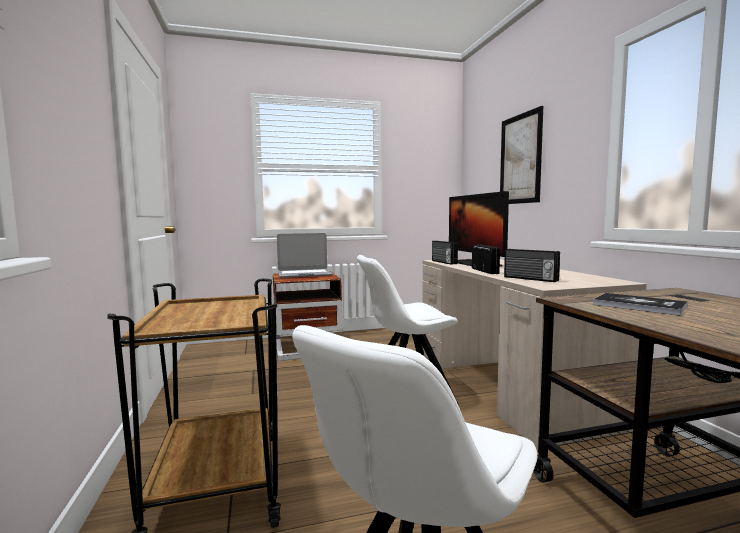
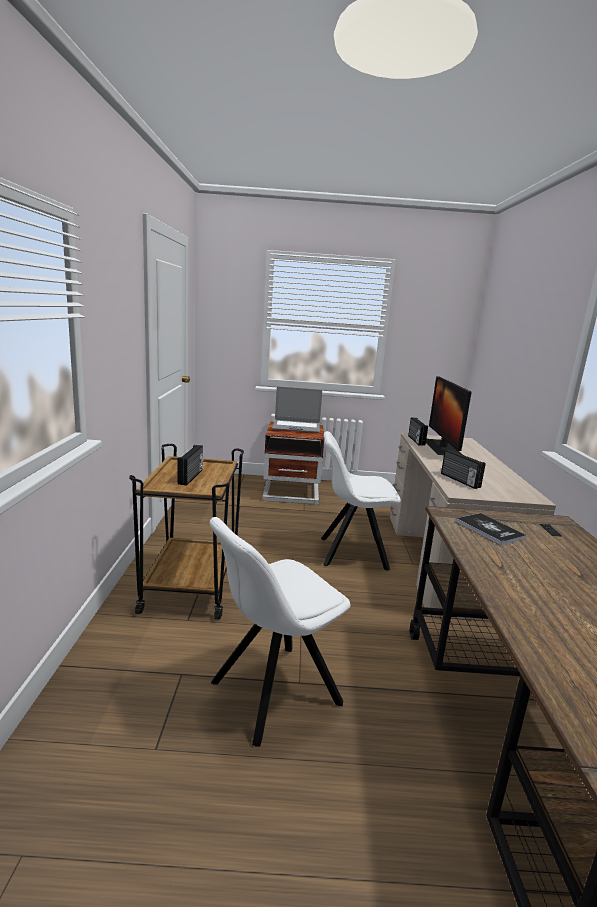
camera: 15 degrees right, 10 degrees up
radio [472,245,500,274] -> radio moved to [177,445,204,486]
picture [500,106,543,204] -> none

